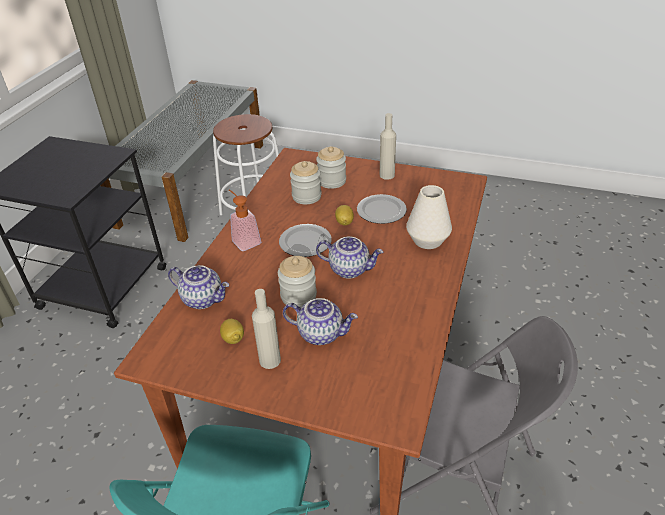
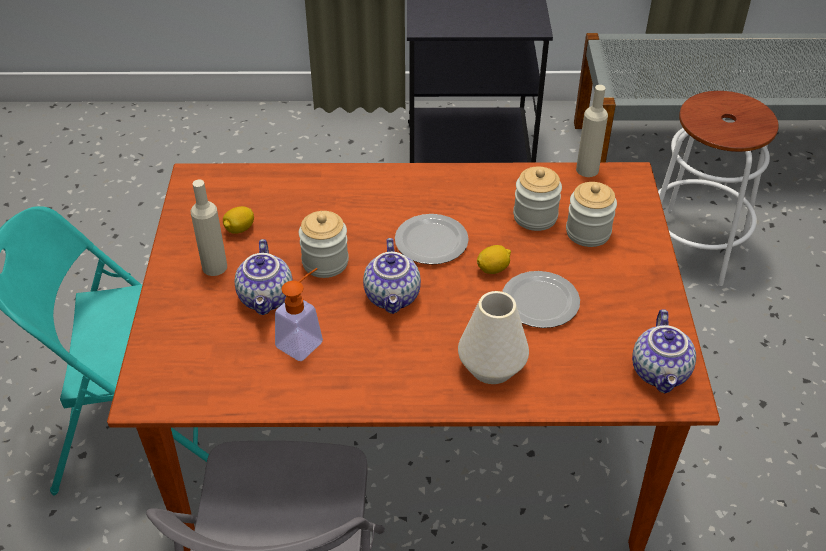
camera: 70 degrees right, 5 degrees up
teapot [168,265,229,309] -> teapot moved to [632,309,696,393]
soap dispenser [229,190,261,251] -> soap dispenser moved to [275,268,323,361]
beige bottle [380,113,396,180] -> beige bottle moved to [576,85,608,177]

